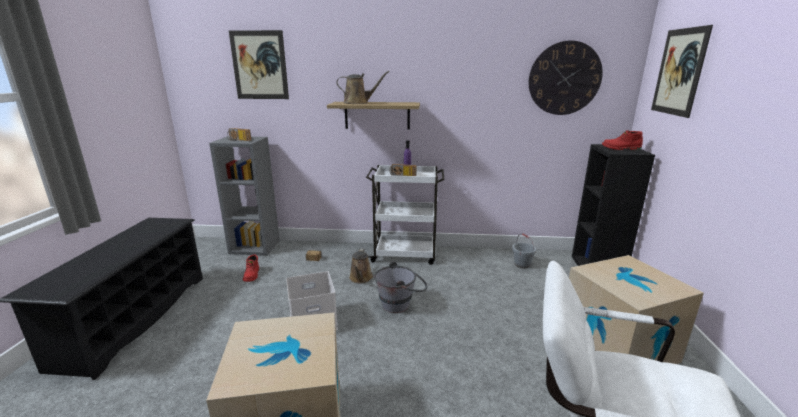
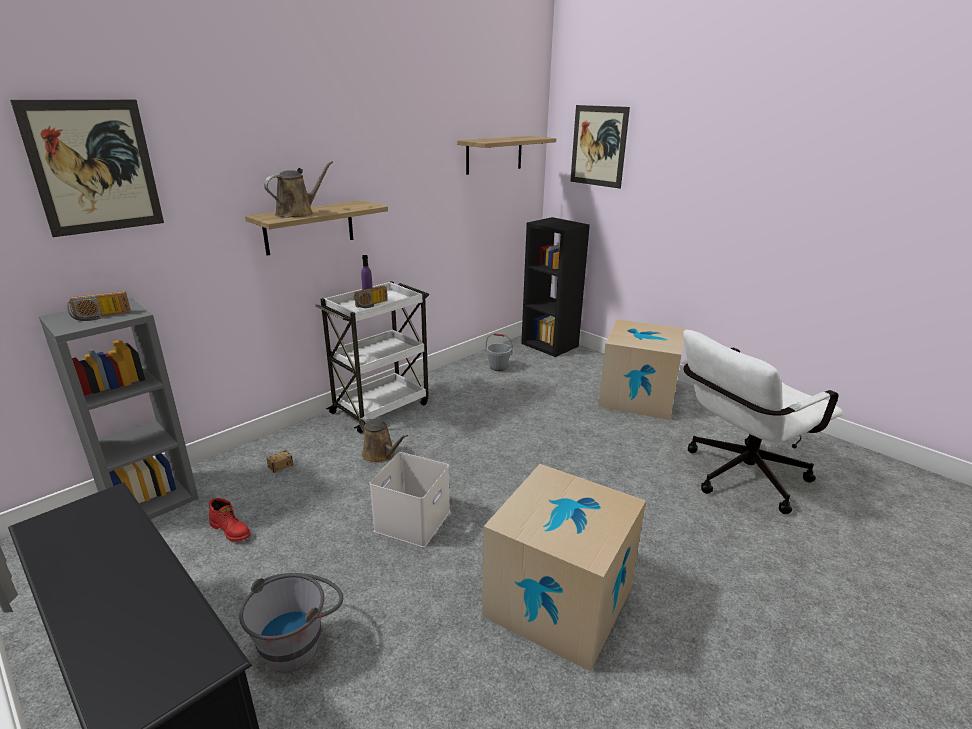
camera: 50 degrees left, 5 degrees up
grey bucket [374,261,427,313] -> grey bucket moved to [239,573,343,672]
wall clock [529,40,603,115] -> shelf [457,136,556,175]
red boot [602,131,643,150] -> none

